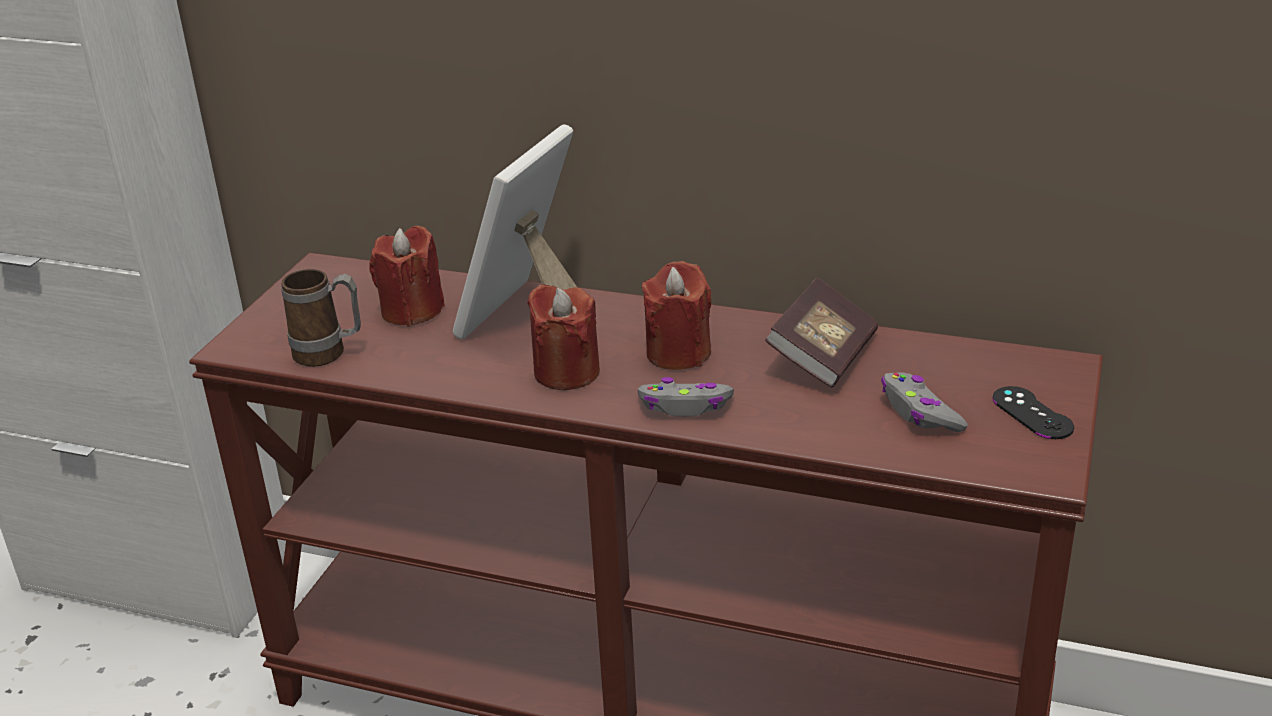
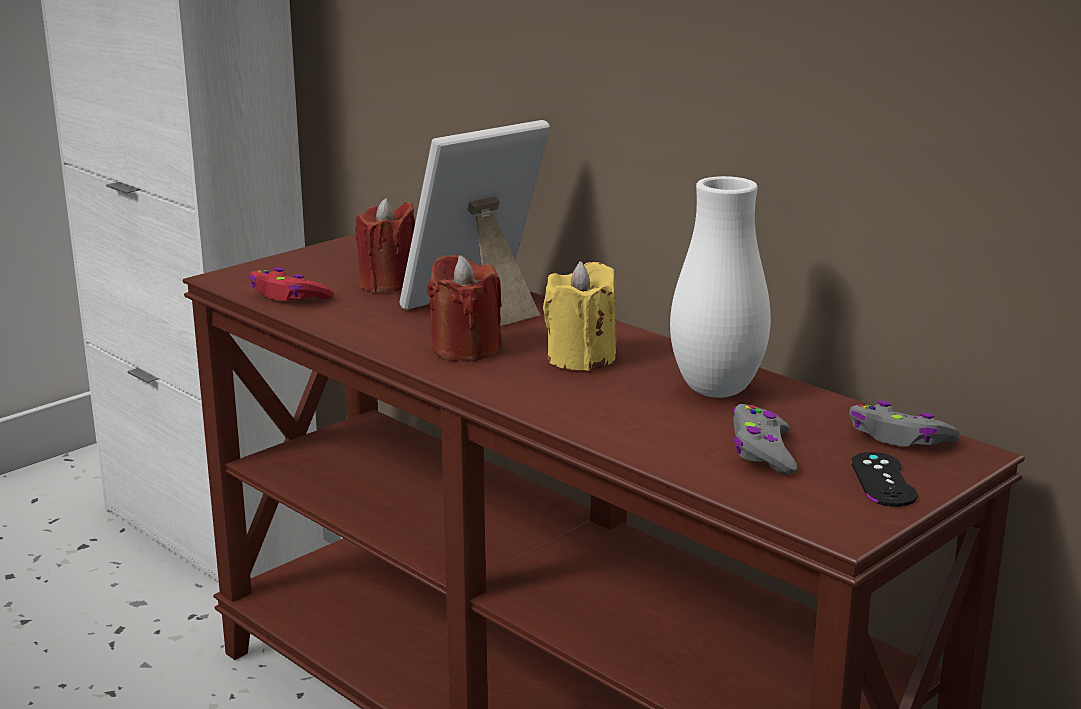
camera: 25 degrees right, 10 degrees down
mug [281,269,361,367] -> red game controller [248,268,334,301]
grey game controller [638,377,734,417] -> grey game controller moved to [849,401,959,447]
red candle [642,261,711,370] -> yellow candle [543,261,616,371]
book [765,278,878,387] -> white vase [670,176,771,398]

